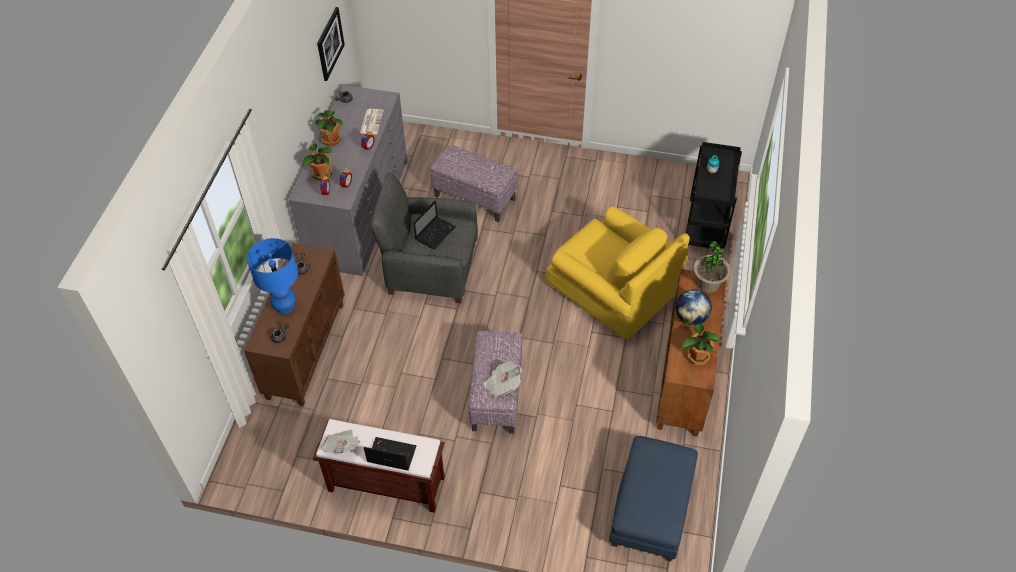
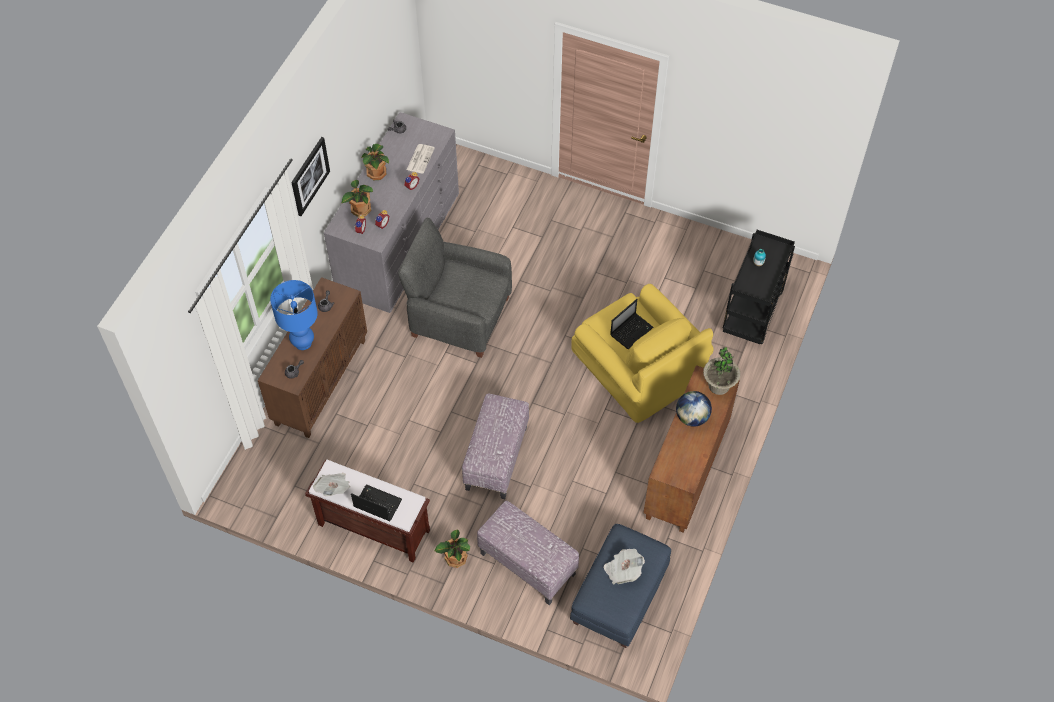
camera: 10 degrees right, 5 degrees up
picture [317,7,345,81] -> picture moved to [291,137,330,216]
laptop [414,200,456,249] -> laptop moved to [610,299,653,349]
ottoman [430,144,517,222] -> ottoman moved to [477,501,579,605]
newspaper [484,361,522,398] -> newspaper moved to [604,549,645,584]
potted plant [681,324,719,365] -> potted plant moved to [435,529,470,568]

